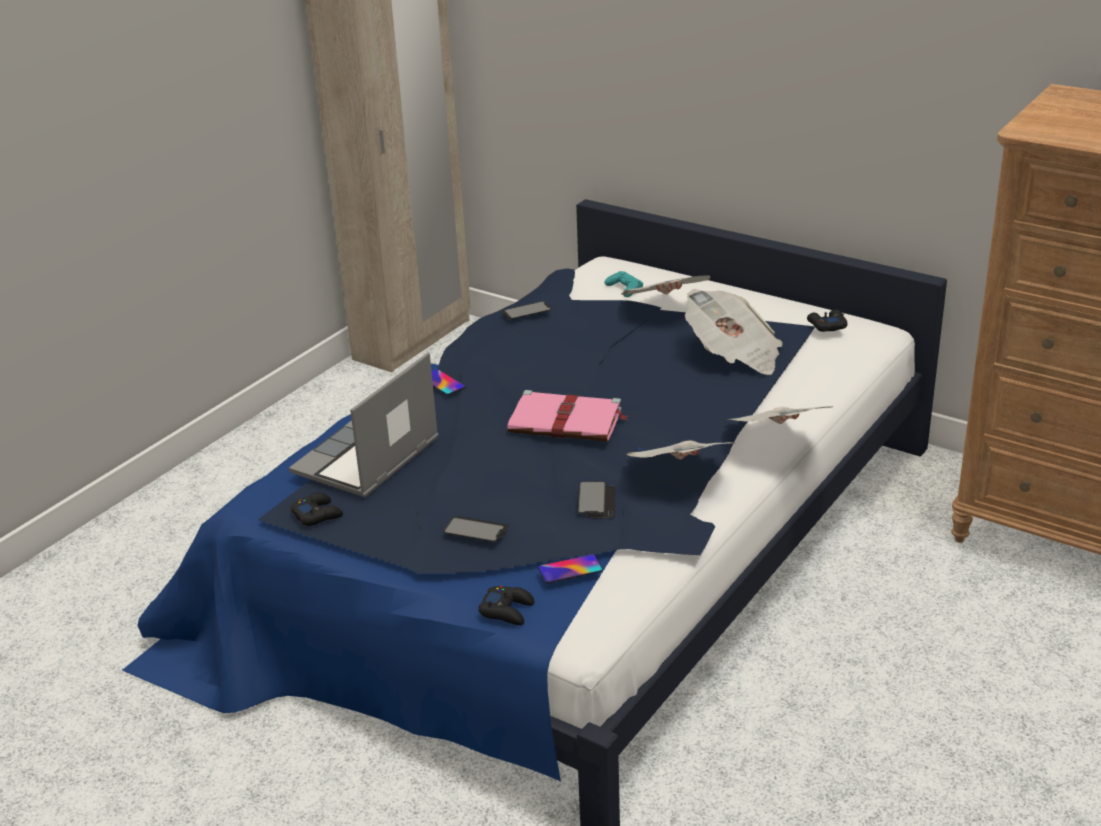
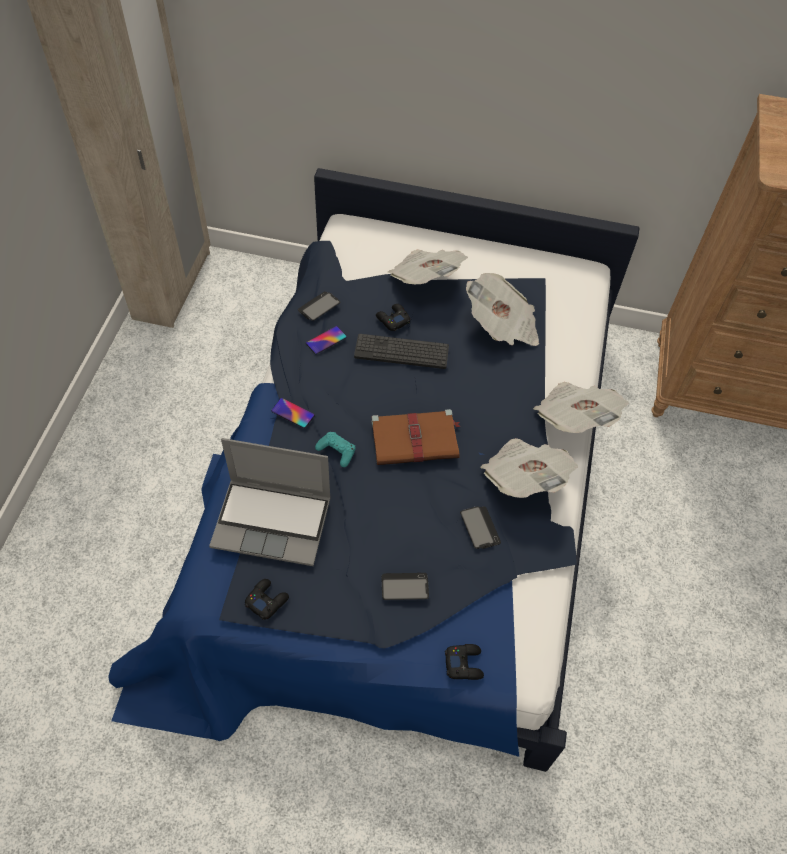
camera: 25 degrees left, 25 degrees up
laptop [289,352,439,497] -> laptop turned 90 degrees counterclockwise [209,438,331,566]
pink book [507,390,628,442] -> brown book [371,409,461,465]
phone [538,554,603,583] -> phone moved to [306,326,347,354]
turquoise game controller [604,271,643,297] -> turquoise game controller moved to [315,432,356,467]
black game controller [807,309,848,332] -> black game controller moved to [376,304,410,331]
none -> keyboard [354,334,449,369]

